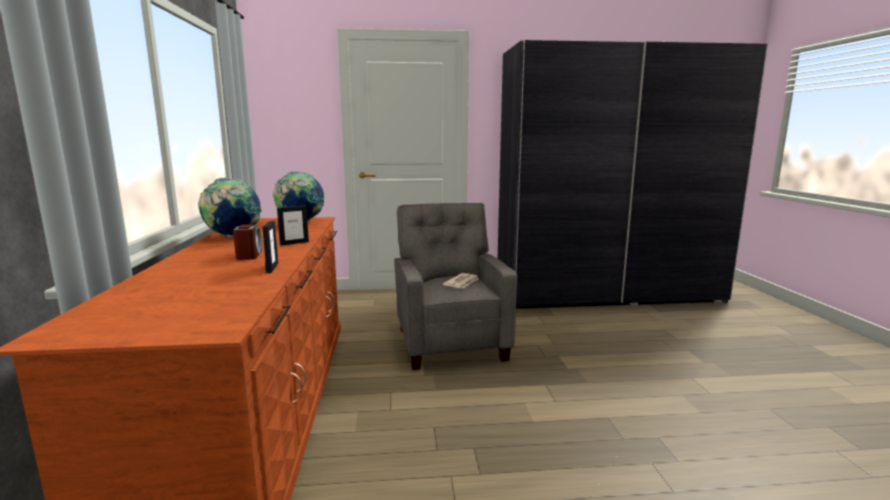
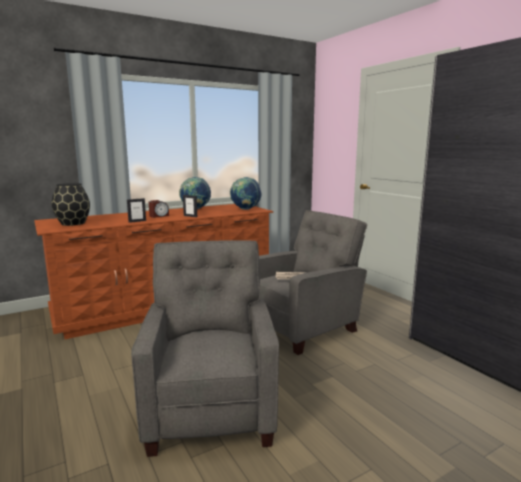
camera: 65 degrees right, 0 degrees up
none -> black vase [51,183,90,226]
none -> grey armchair [131,240,279,457]

